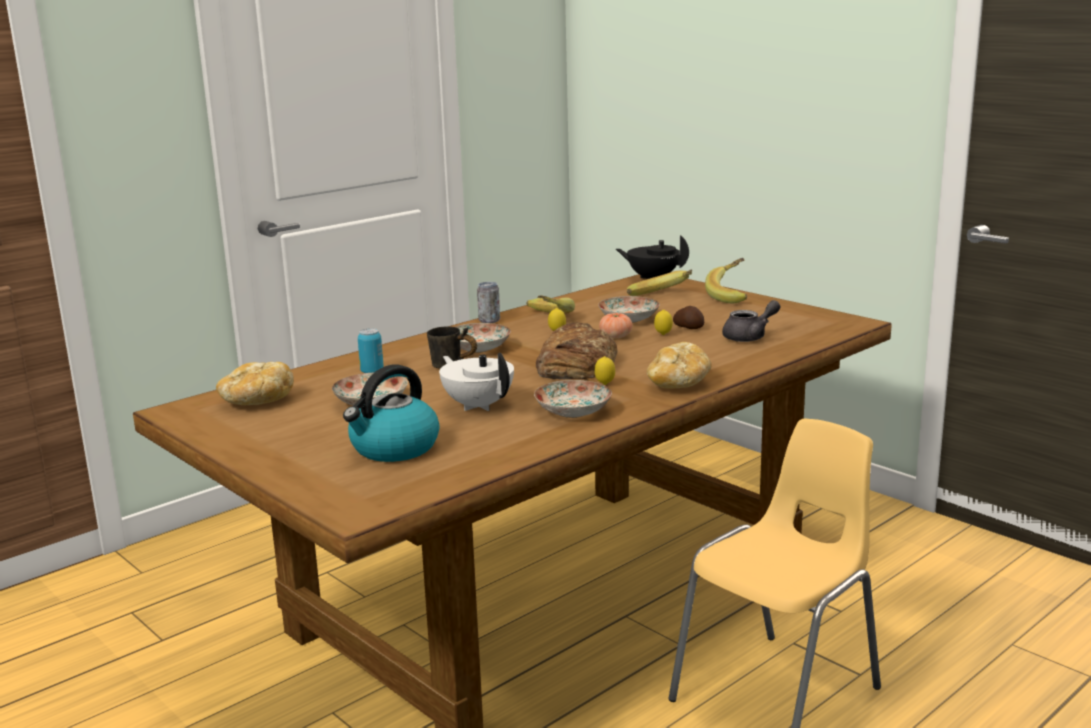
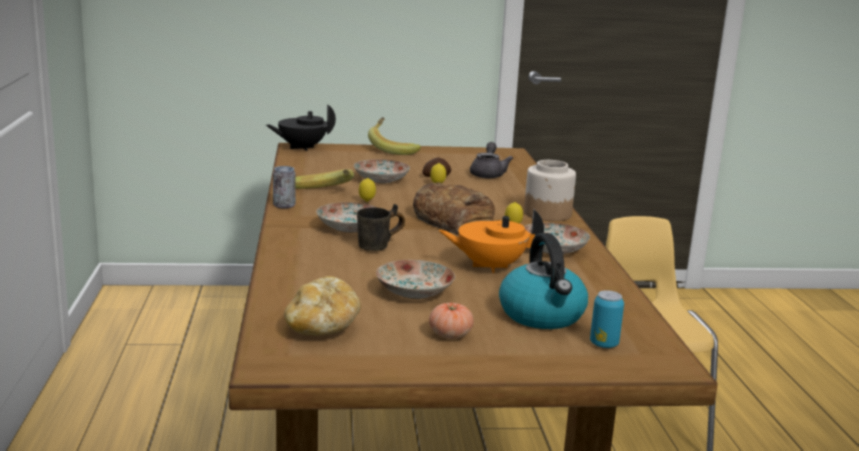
camera: 55 degrees left, 0 degrees up
can [358,328,384,373] -> can moved to [590,290,624,348]
white teapot [439,353,514,411] -> orange teapot [438,209,544,273]
tomato [599,313,632,339] -> tomato moved to [429,303,474,339]
banana [627,270,692,296] -> none
bread [647,342,712,388] -> jar [524,160,576,221]

